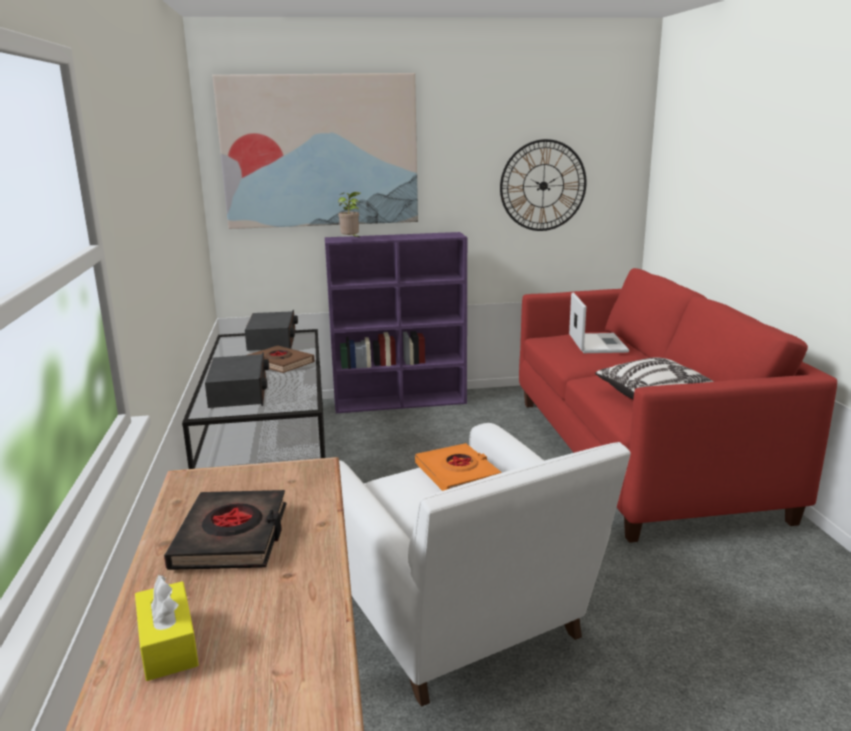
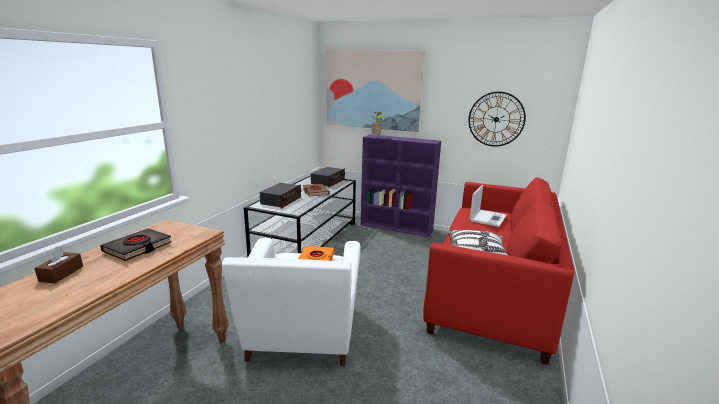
camera: 30 degrees right, 0 degrees up
yellow tissue box [135,575,199,681] -> brown tissue box [34,246,83,283]

